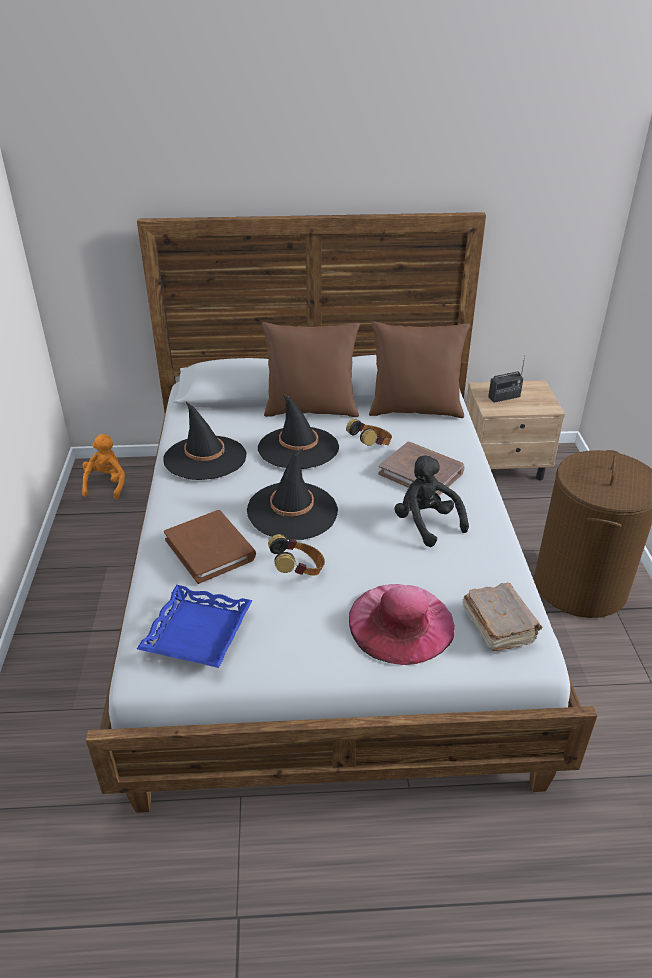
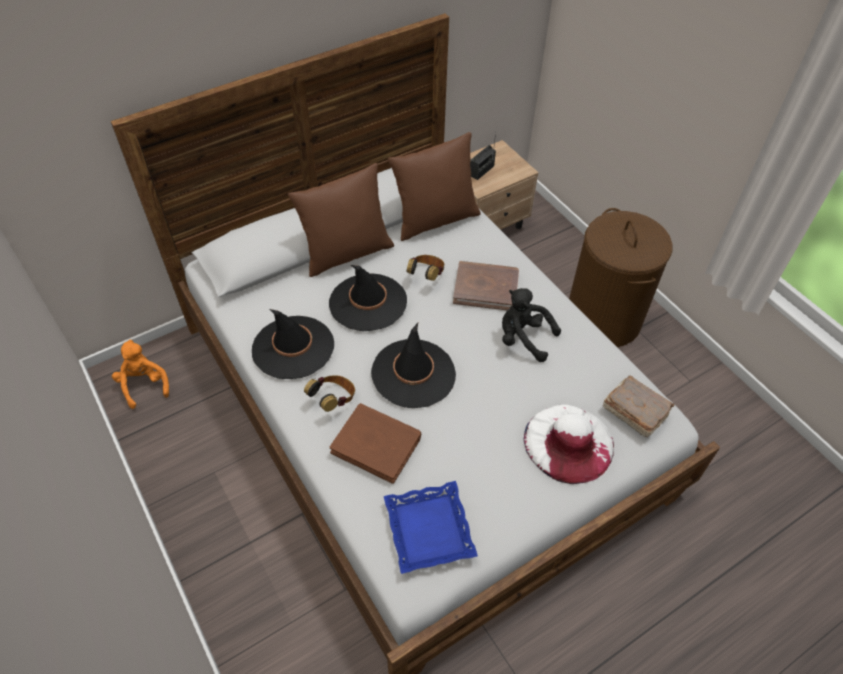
camera: 30 degrees left, 15 degrees up
headphones [268,534,325,576] -> headphones moved to [304,375,355,412]
pink hat [349,584,455,665] -> white hat [524,405,614,484]

